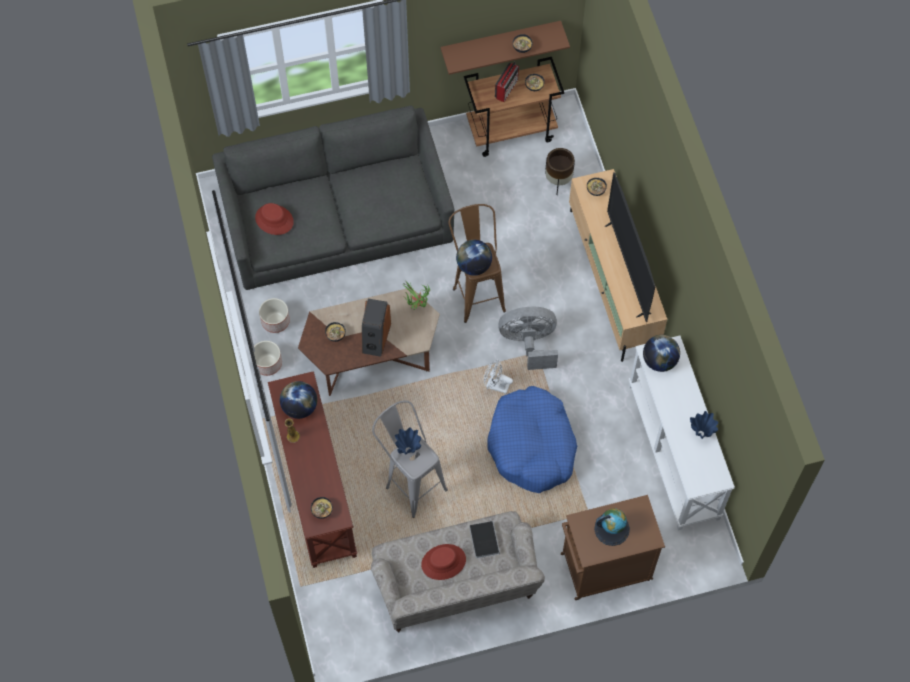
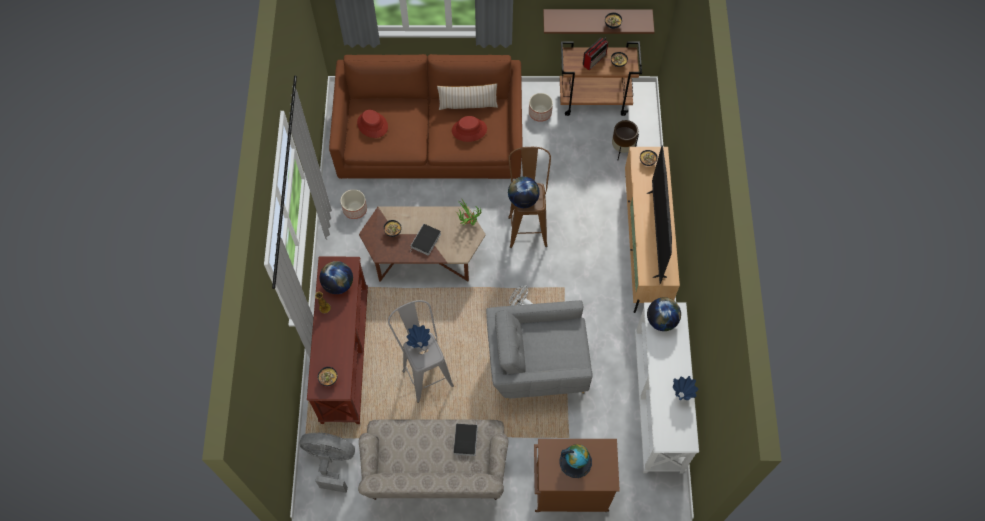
camera: 15 degrees right, 0 degrees up
grey sofa [212,106,454,290] -> brown sofa [329,54,523,179]
planter [251,341,282,376] -> planter moved to [529,93,553,122]
speaker [362,298,391,357] -> book [411,224,441,256]
red hat [421,544,466,580] -> red hat moved to [452,116,487,142]
blue dog bed [487,386,577,493] -> grey armchair [486,300,593,400]
grey fan [498,307,558,370] -> grey fan moved to [300,433,355,493]
none -> beige pillow [437,83,498,110]

